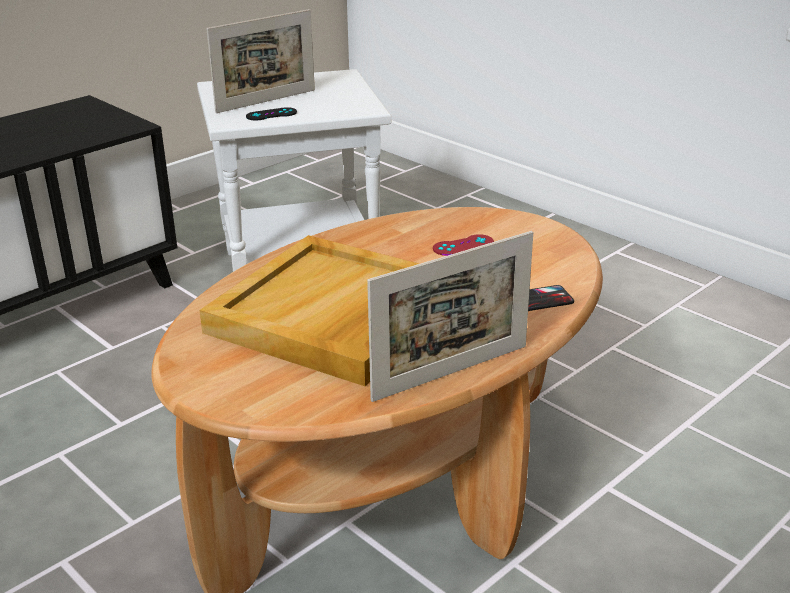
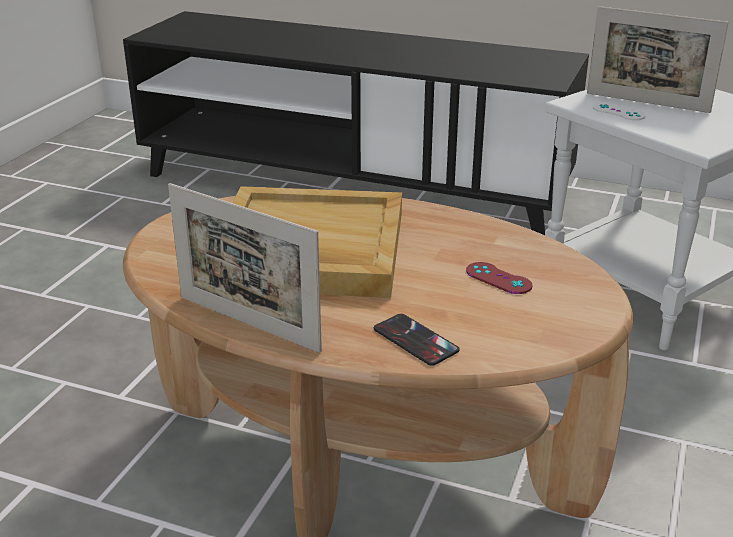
camera: 65 degrees right, 0 degrees up
black game controller [246,107,297,120] -> white game controller [593,103,645,120]

